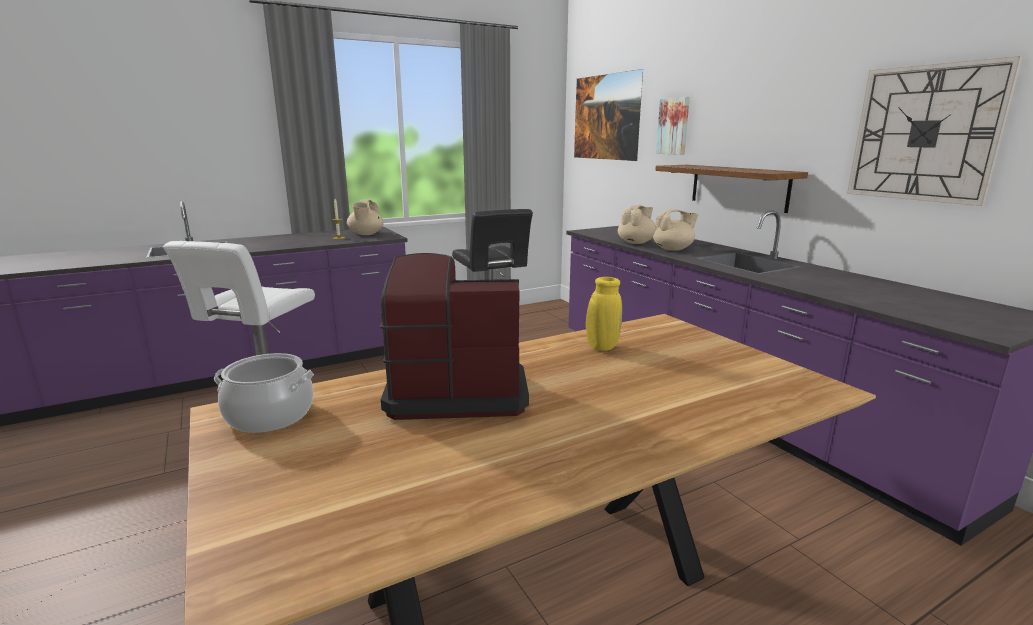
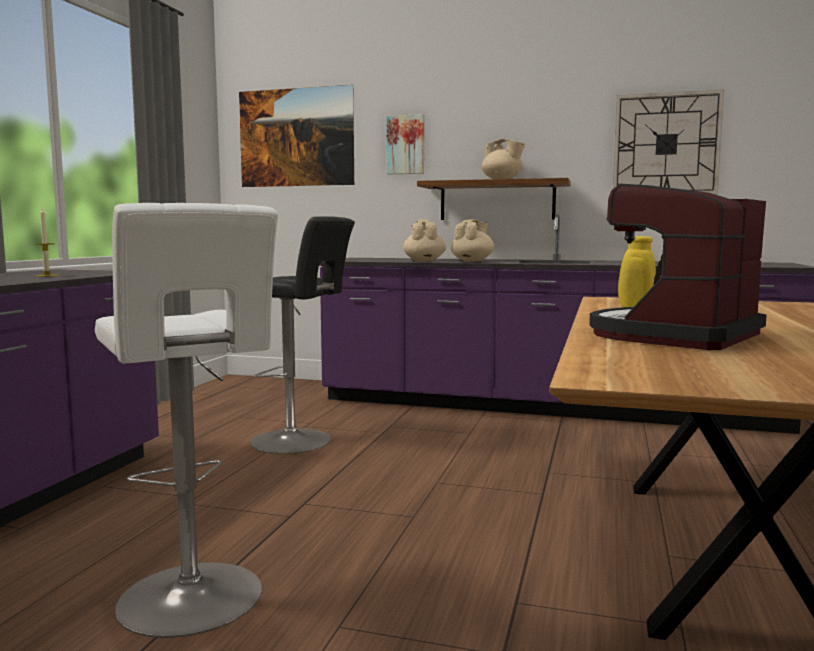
camera: 45 degrees left, 10 degrees down
cooking pot [214,353,314,433] -> none
beige teapot [347,199,384,235] -> beige teapot moved to [482,139,525,179]

